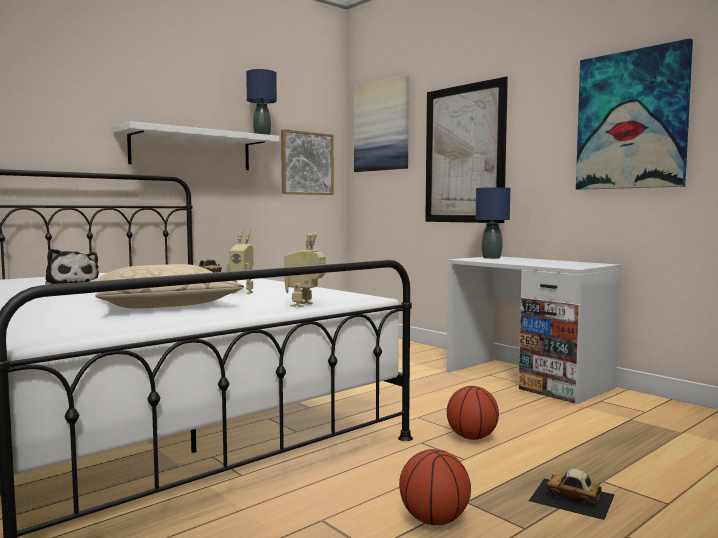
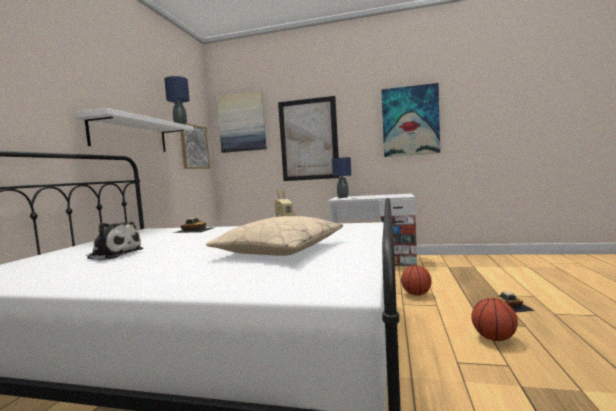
camera: 35 degrees left, 0 degrees up
toy robot [285,233,326,307] -> none

